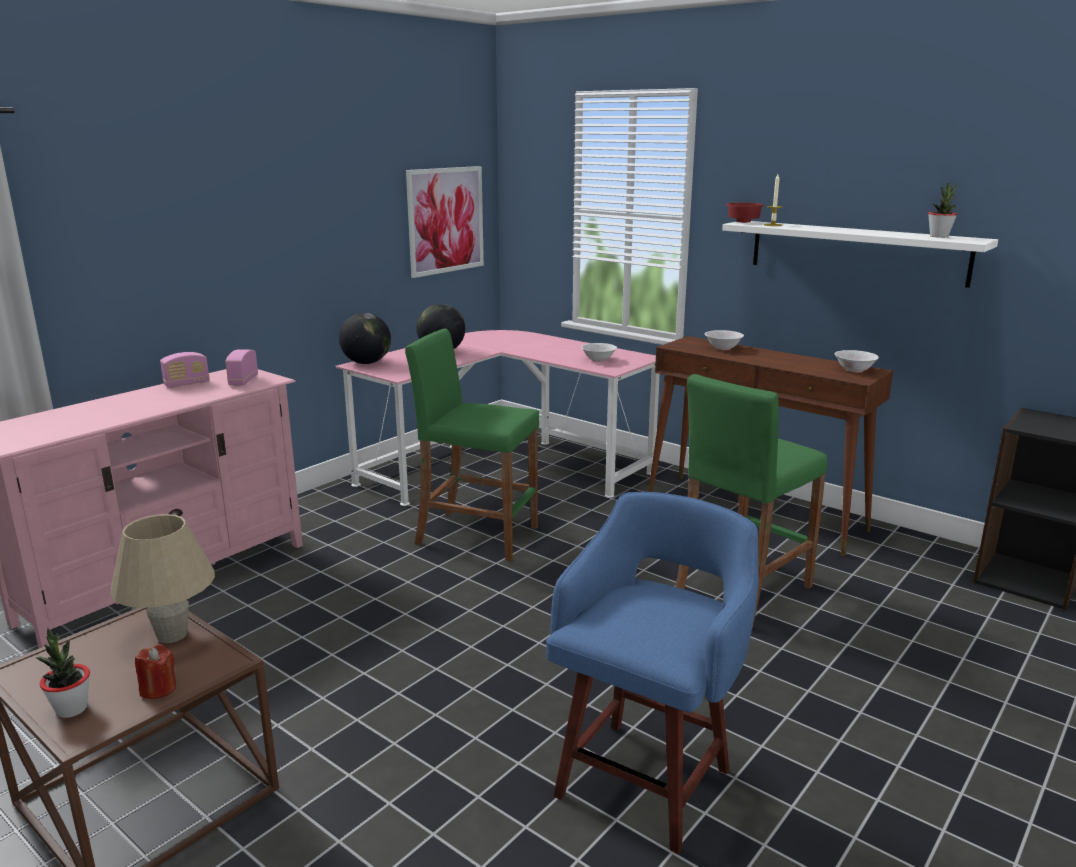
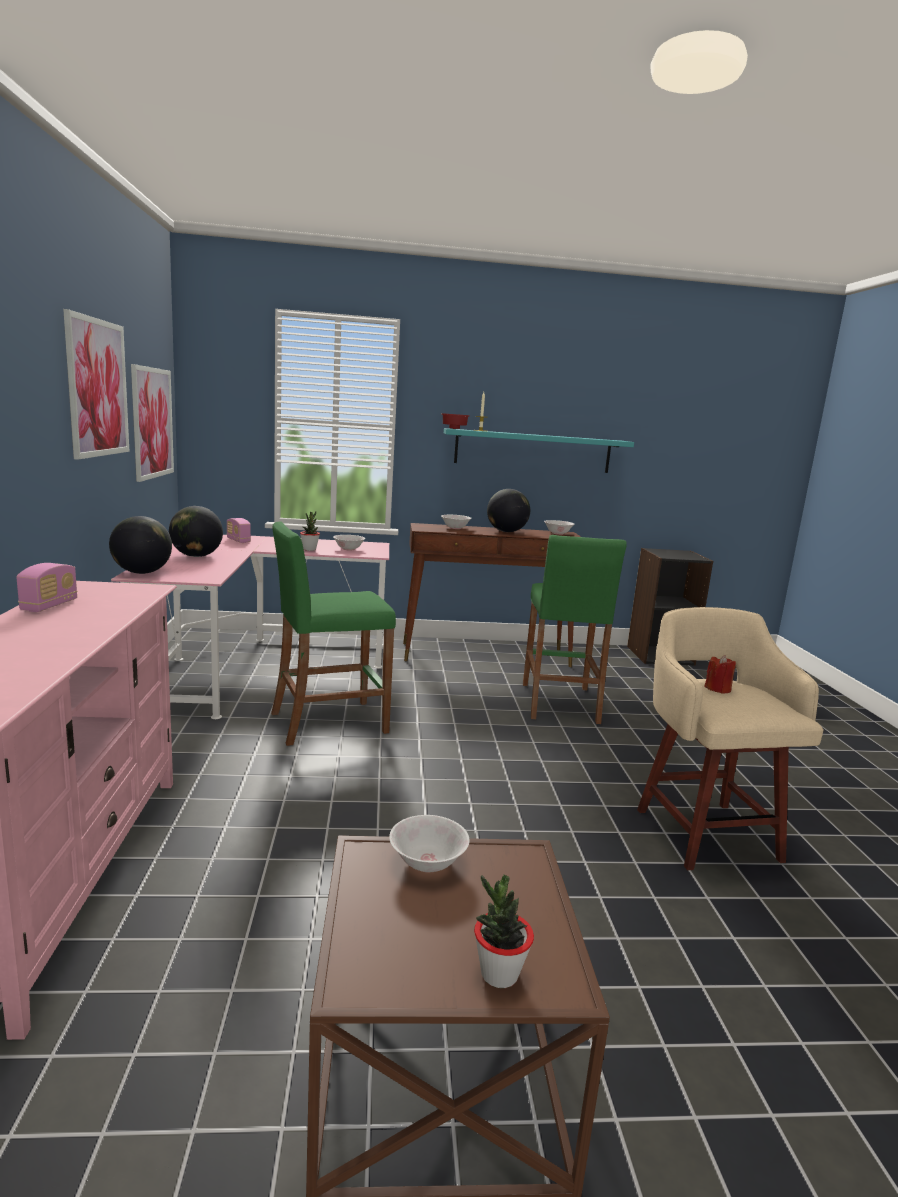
camera: 45 degrees left, 5 degrees down
beige table lamp [110,514,215,643] -> white bowl [389,815,470,872]
red candle [135,644,176,699] -> red candle moved to [704,655,736,694]
radio [225,350,258,386] -> radio moved to [227,518,251,543]
blue stool [546,492,759,854] -> beige stool [637,607,824,870]
white shelf [722,221,998,288] -> turquoise shelf [444,428,634,473]
potted plant [928,183,957,238] -> potted plant moved to [300,511,320,551]
none -> picture [63,309,129,460]
none -> globe [487,489,530,532]

